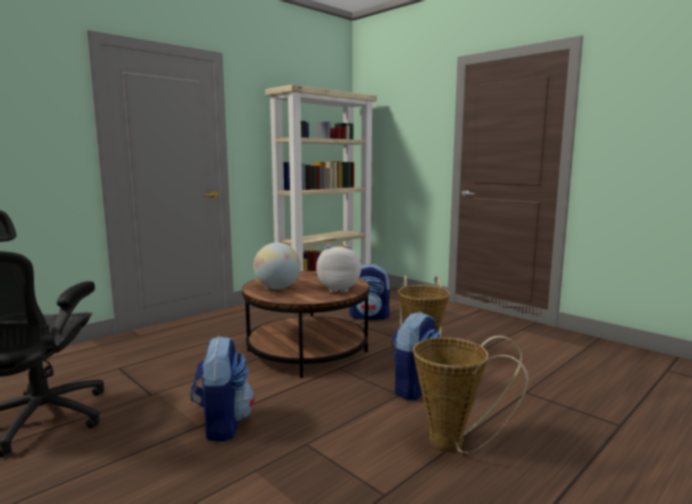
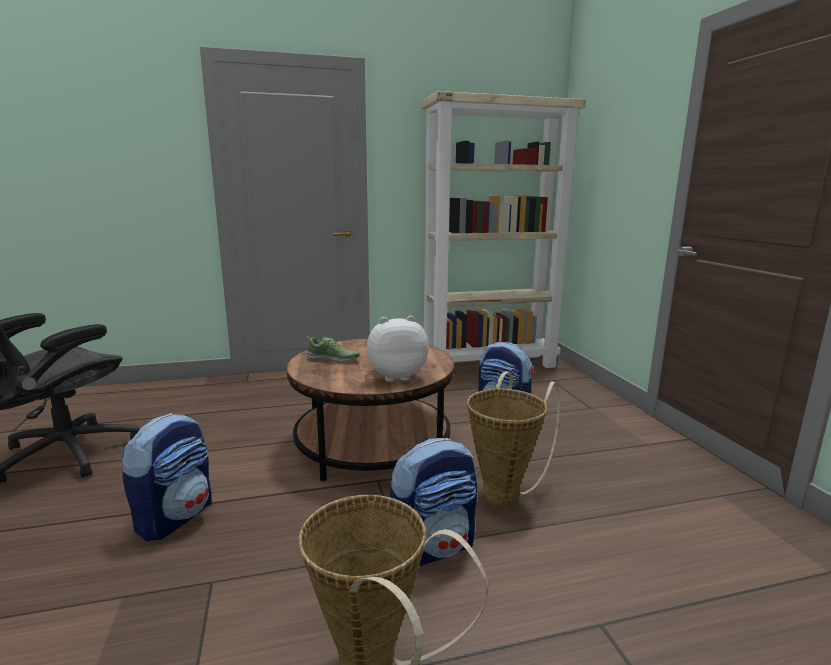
camera: 30 degrees right, 5 degrees up
globe [253,242,301,289] -> shoe [306,336,360,363]
plush toy [316,245,361,292] -> plush toy turned 45 degrees counterclockwise [367,316,429,382]

